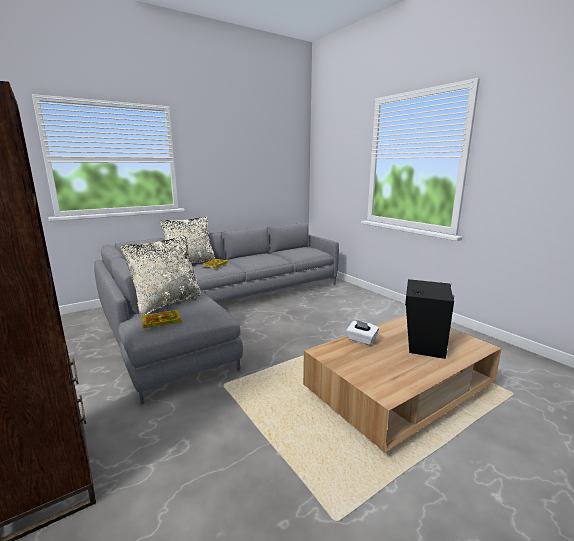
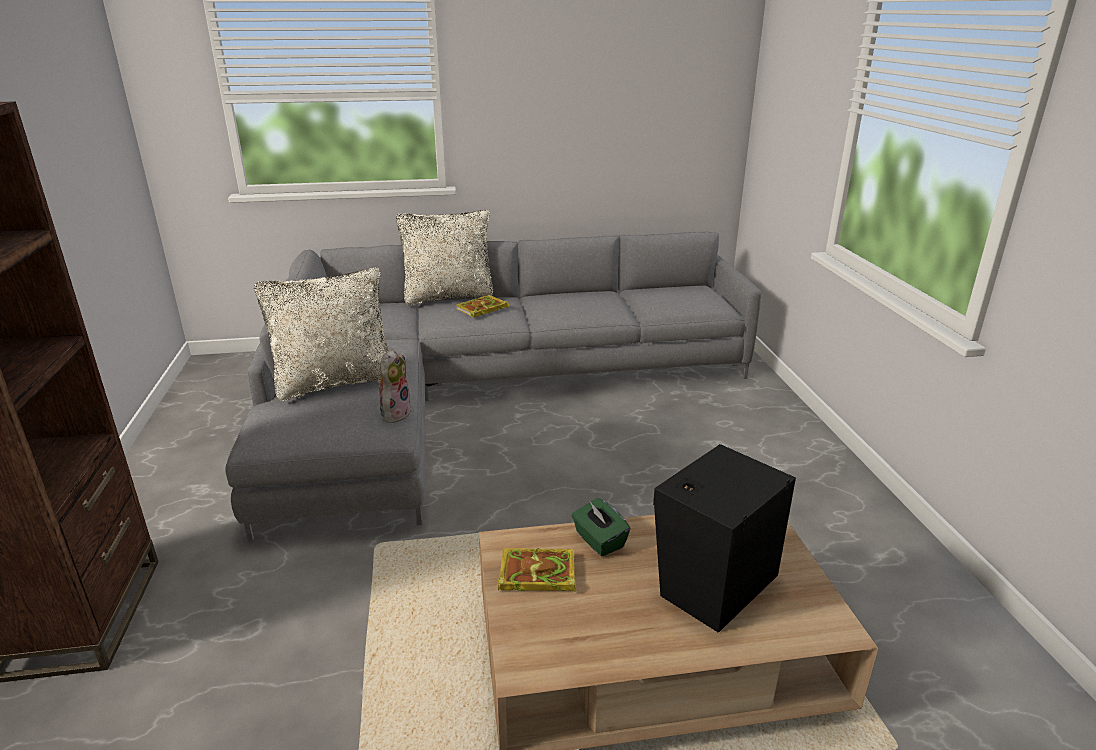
camera: 25 degrees right, 10 degrees up
book [142,310,182,329] -> book moved to [498,548,576,592]
white tissue box [346,320,379,345] -> green tissue box [571,498,630,556]
none -> plush toy [377,349,412,423]

